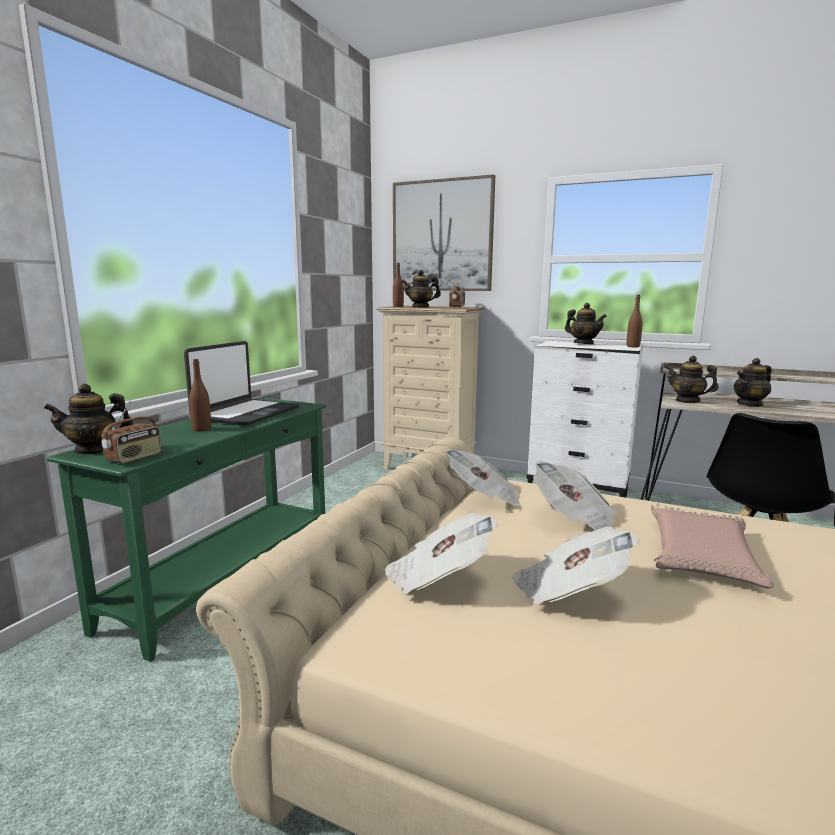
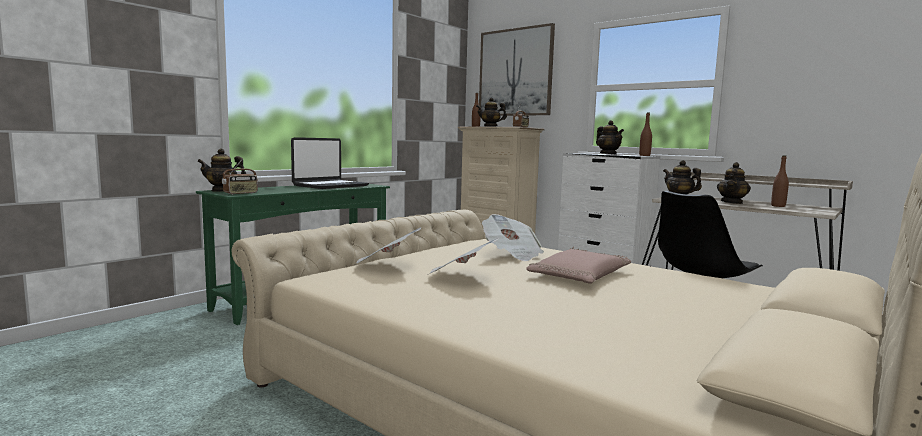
camera: 15 degrees right, 5 degrees down
brown bottle [189,359,211,431] -> brown bottle moved to [771,155,789,207]
newspaper [445,449,521,506] -> none
teapot [734,358,772,407] -> teapot turned 45 degrees counterclockwise [717,162,751,204]

